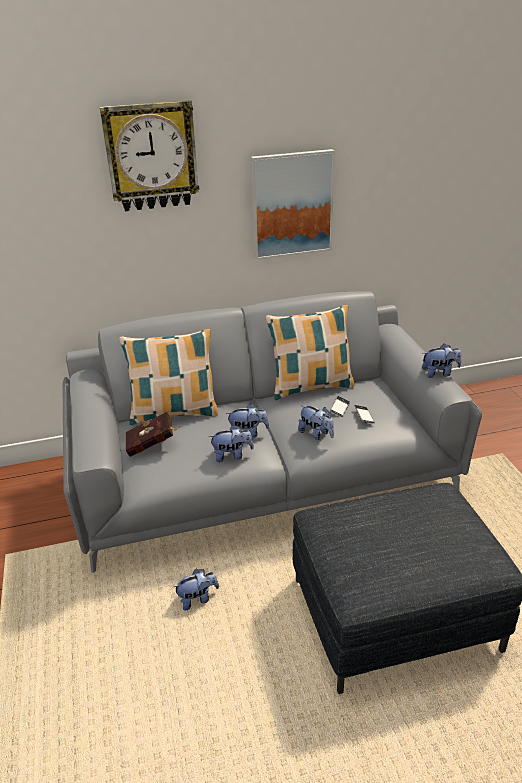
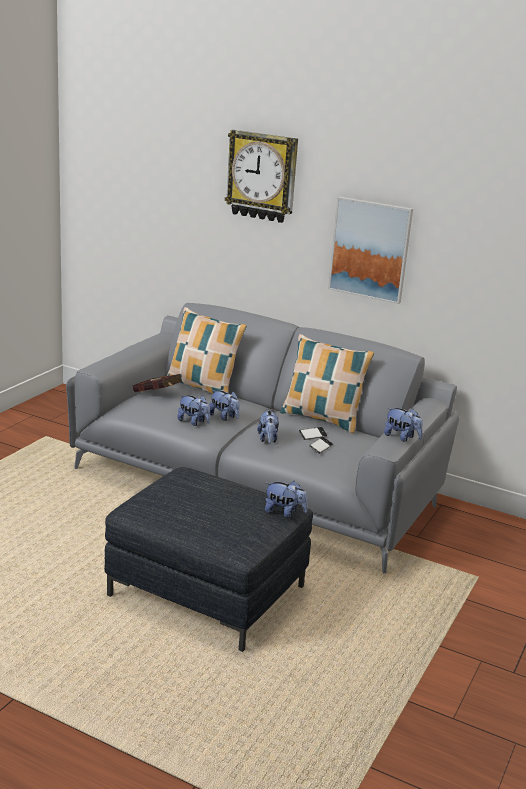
camera: 40 degrees right, 10 degrees down
plush toy [174,569,219,611] -> plush toy moved to [265,481,308,518]

